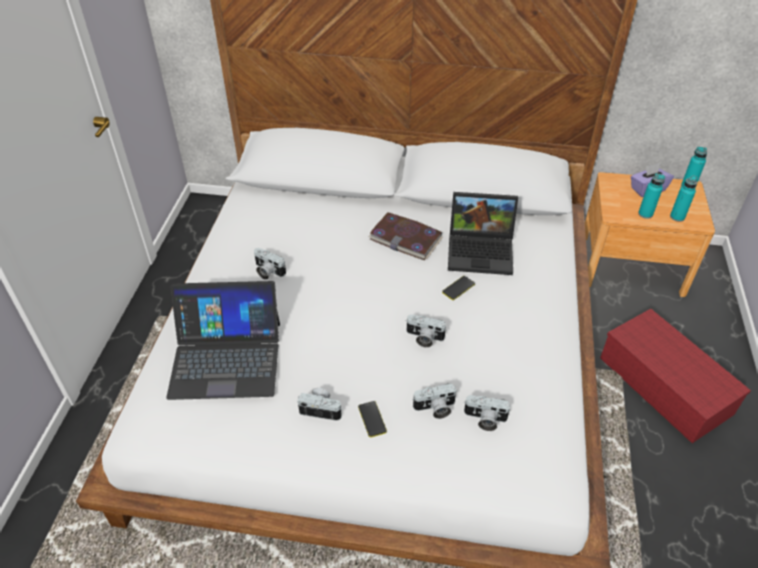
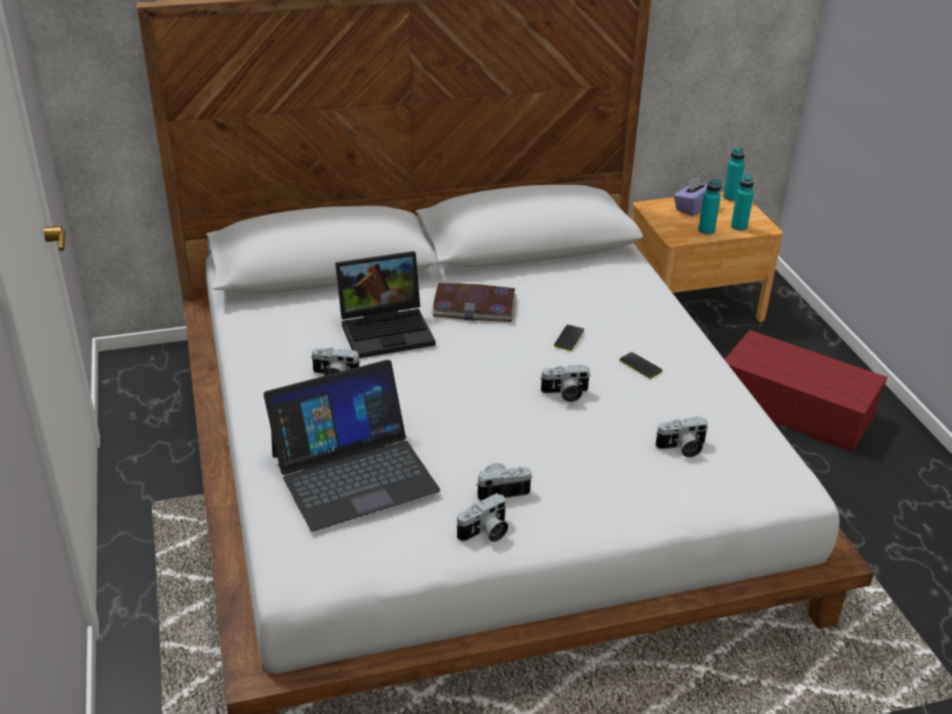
camera: 25 degrees left, 10 degrees down
phone [358,401,387,437] -> phone moved to [619,352,662,379]
camera [412,383,457,419] -> camera moved to [456,493,508,542]
laptop [448,192,518,275] -> laptop moved to [335,251,436,358]

